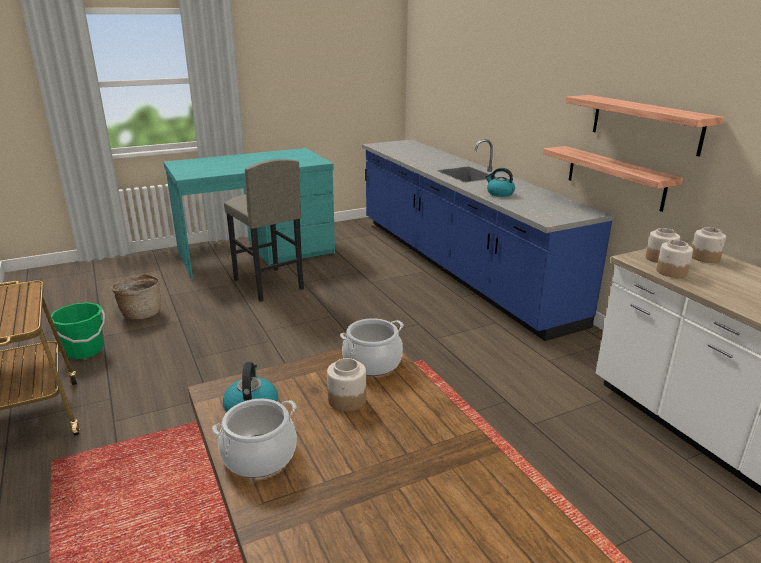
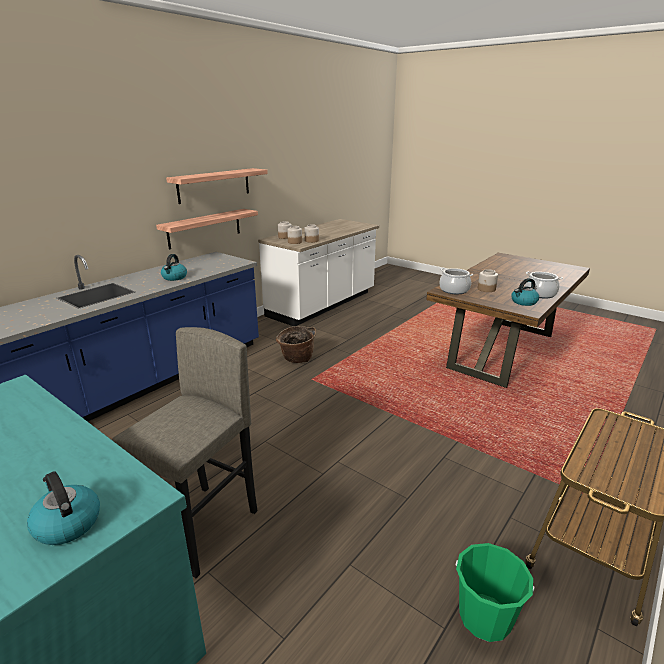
camera: 115 degrees left, 0 degrees up
basket [111,273,161,319] -> basket moved to [276,326,316,363]
none -> kettle [27,471,100,545]

